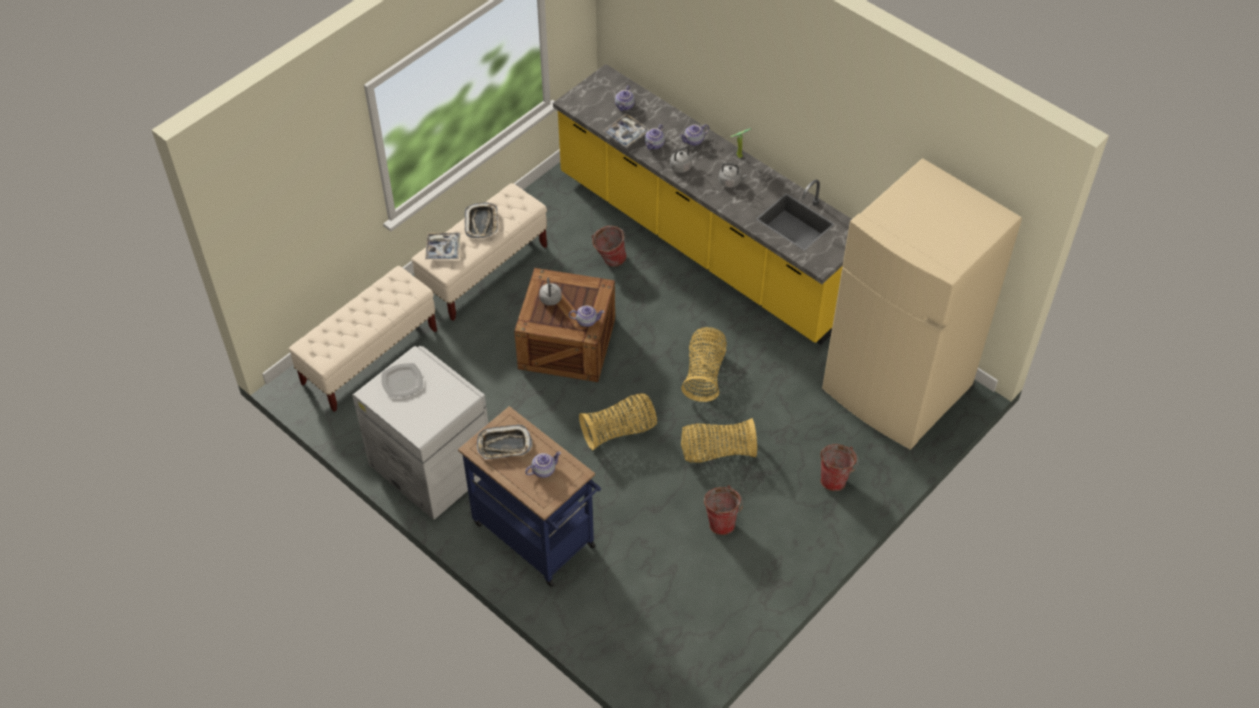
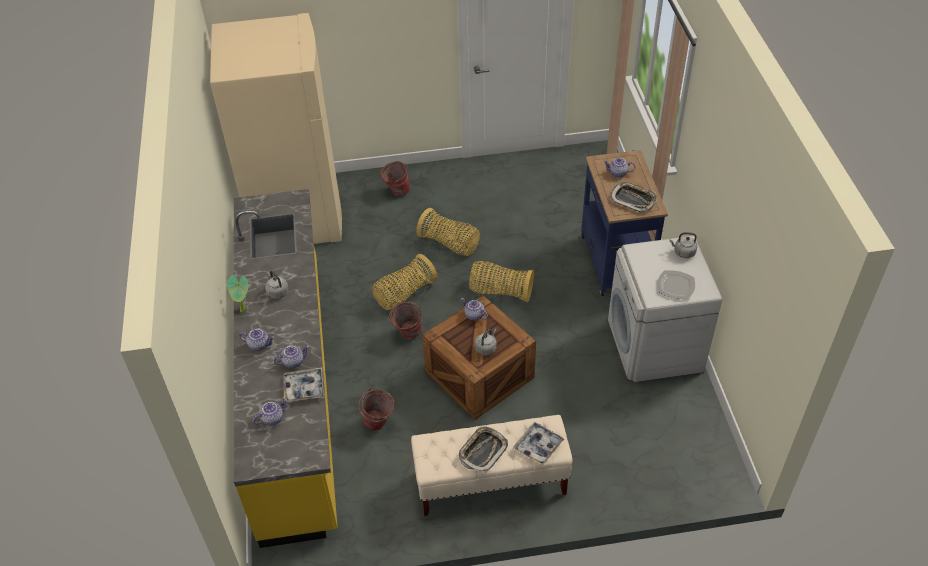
camera: 140 degrees left, 5 degrees down
beige bench [289,266,437,412] -> none
grey kettle [670,147,697,173] -> grey kettle moved to [669,232,698,258]
bucket [704,485,743,535] -> bucket moved to [389,302,422,340]

